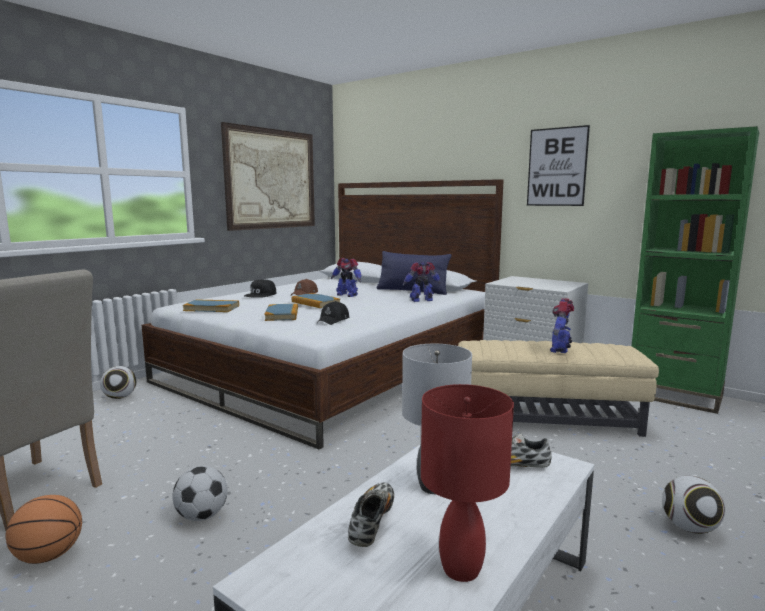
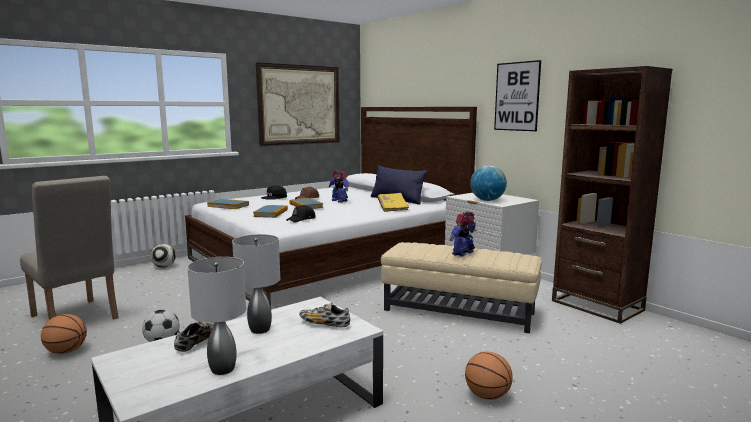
camera: 15 degrees right, 0 degrees up
toy robot [403,262,440,302] -> yellow book [377,193,409,212]
red table lamp [421,384,514,582] -> grey table lamp [187,257,246,375]
green bookcase [632,126,759,414] -> brown bookcase [552,66,673,324]
football [662,476,725,534] -> basketball [465,352,513,400]
none -> globe [470,165,507,201]

